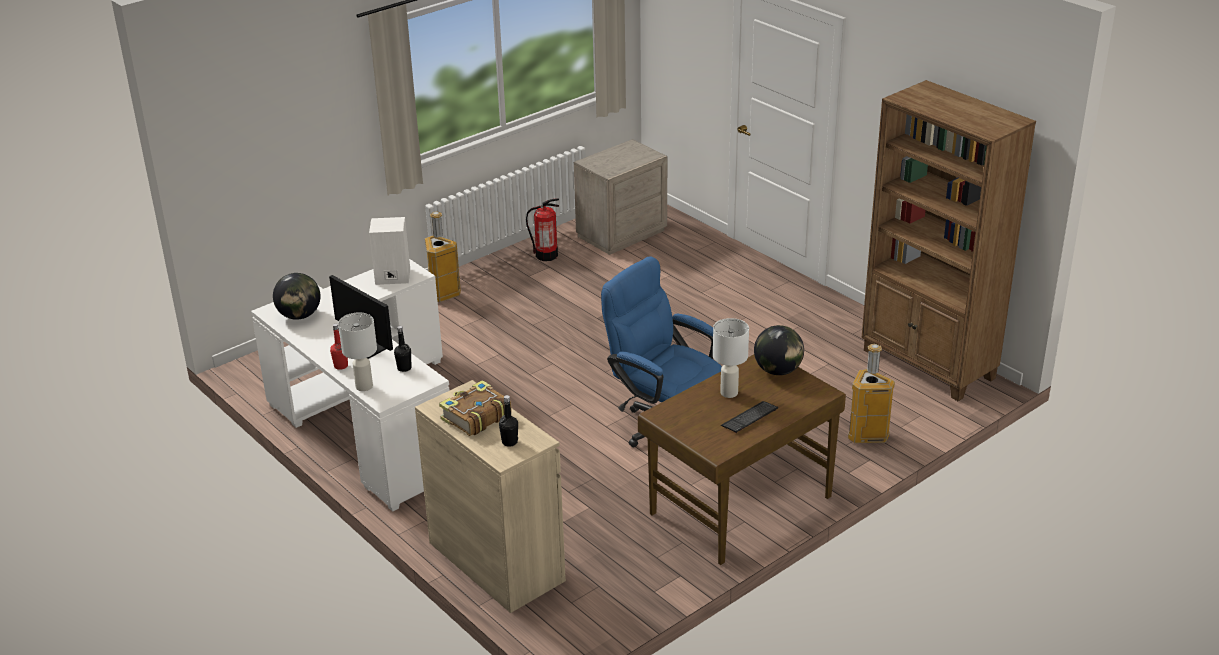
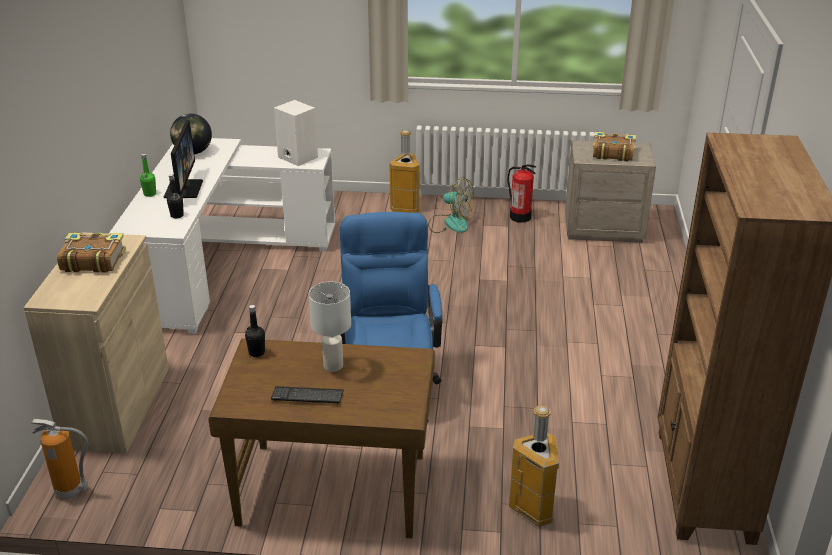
camera: 45 degrees right, 0 degrees up
red bottle [330,324,348,370] -> green bottle [140,154,156,197]
white table lamp [338,312,377,391] -> none
black bottle [499,395,518,447] -> black bottle moved to [245,305,265,357]
globe [754,325,804,375] -> none
none -> fire extinguisher [31,419,89,499]
none -> fan [428,177,474,233]
none -> book [593,132,636,161]

